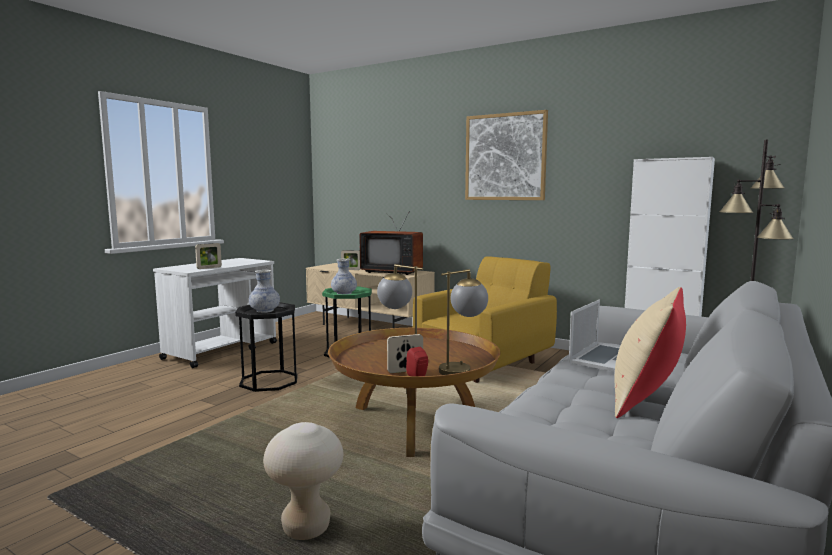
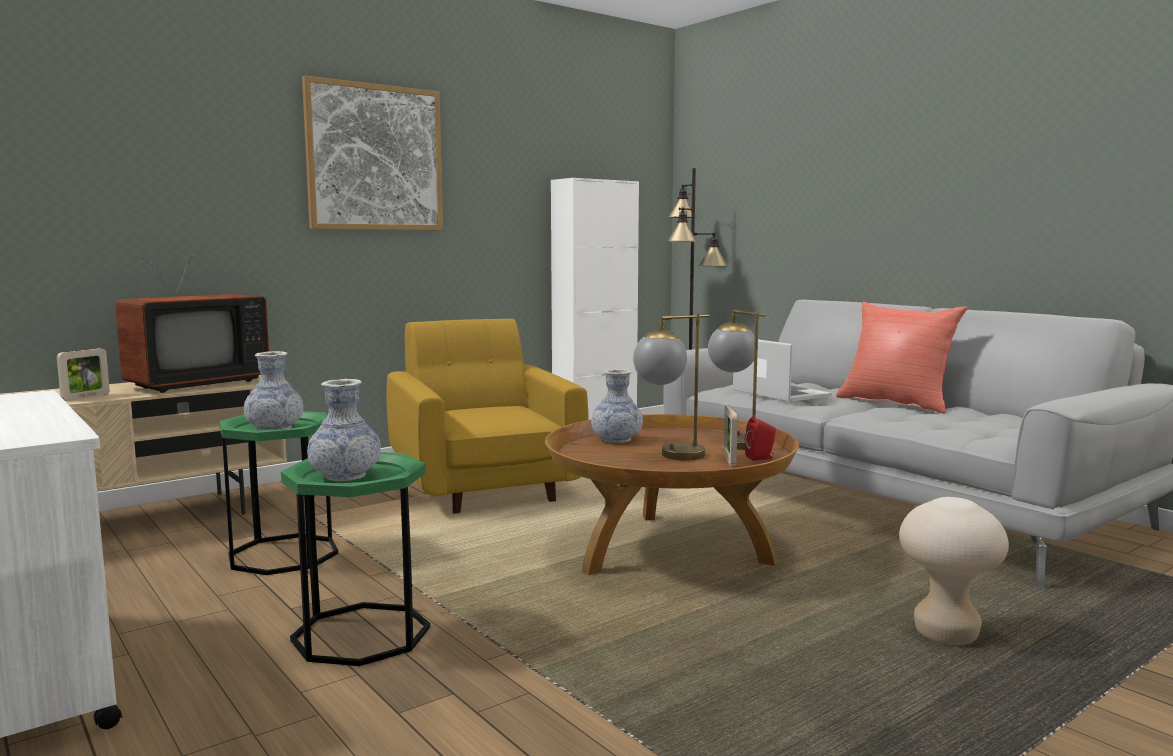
camera: 70 degrees left, 0 degrees up
picture frame [195,243,222,269] -> none
black side table [235,302,298,392] -> green side table [281,452,430,666]
beige pillow [615,287,686,418] -> red pillow [836,302,968,414]
none -> vase [591,369,643,443]

